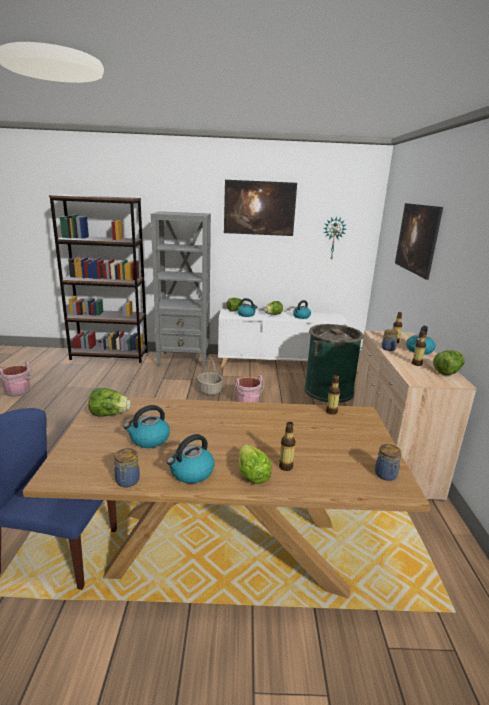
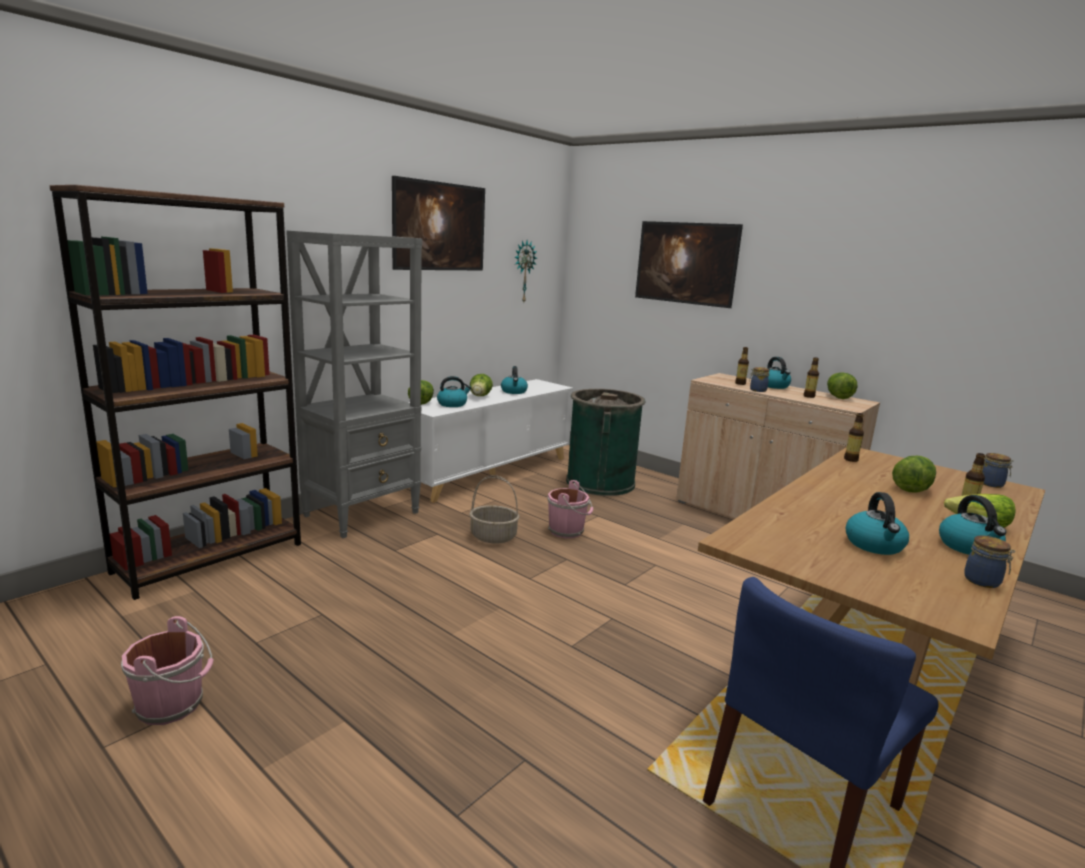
camera: 50 degrees left, 5 degrees down
lettuce [88,388,131,417] -> lettuce moved to [892,456,936,492]

